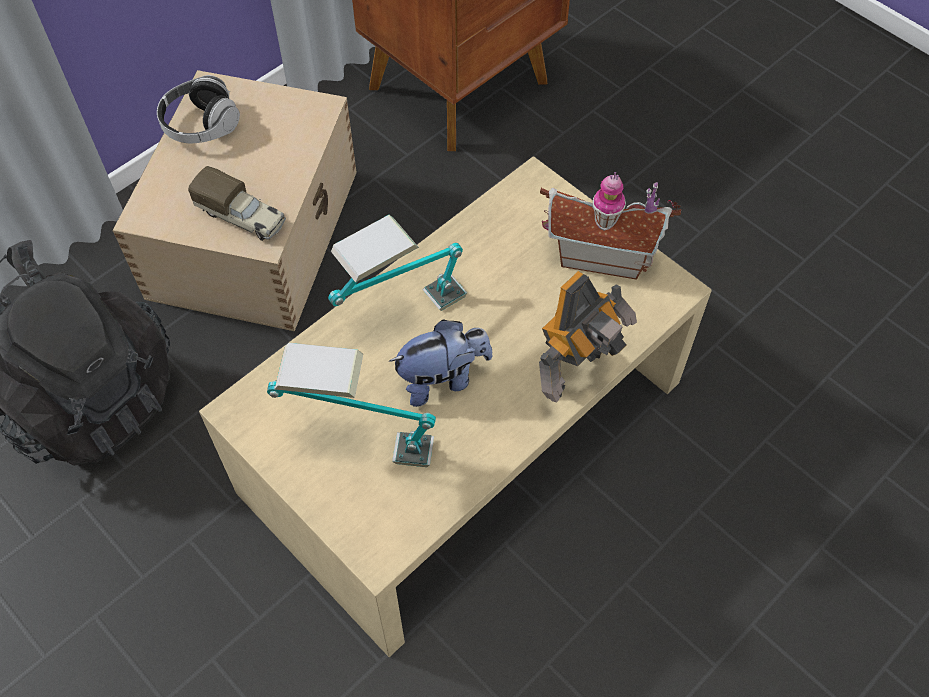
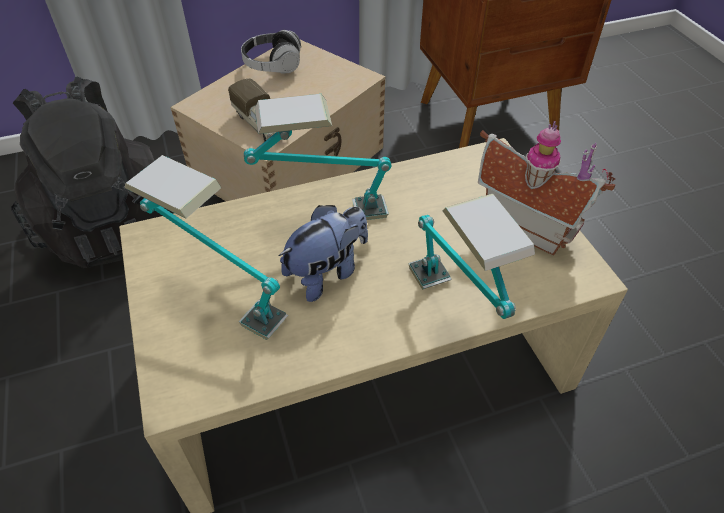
camera: 25 degrees right, 10 degrees down
plush toy [389,319,492,407] -> plush toy turned 45 degrees counterclockwise [279,205,368,302]
toy robot [539,271,637,403] -> table lamp [408,194,535,319]

